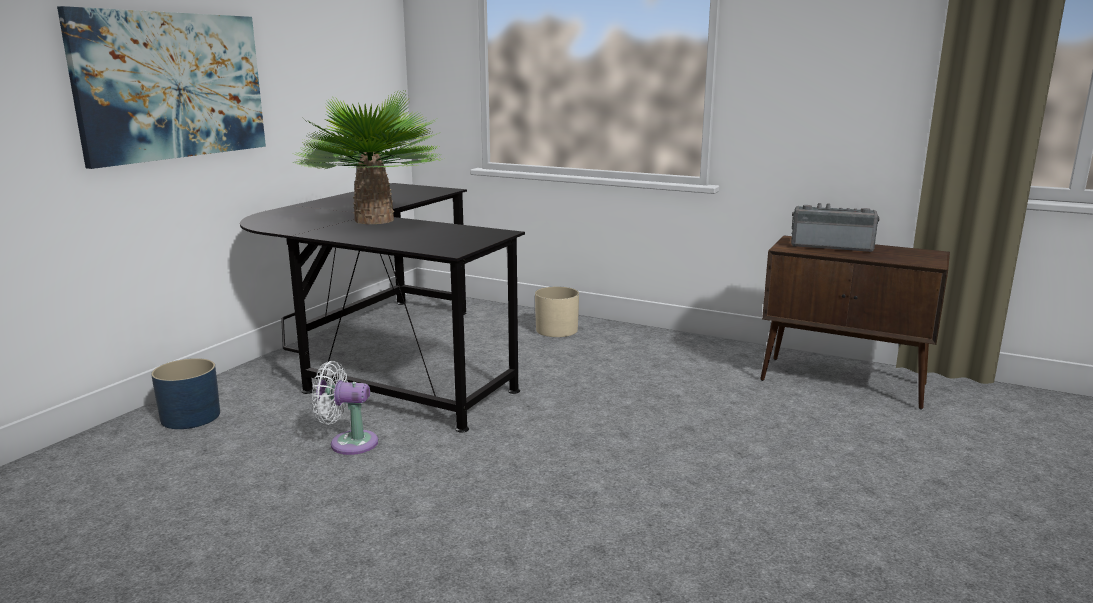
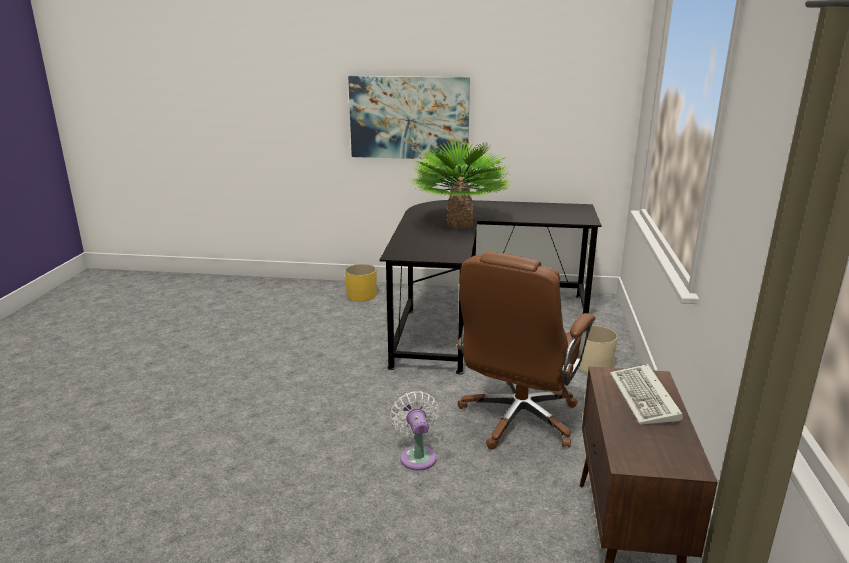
camera: 70 degrees right, 5 degrees up
blue planter [151,358,220,429] -> yellow planter [345,264,377,301]
white fan [312,361,378,455] -> white fan moved to [390,391,439,471]
radio [791,203,880,252] -> keyboard [610,364,683,425]
none -> brown office chair [457,252,595,450]

